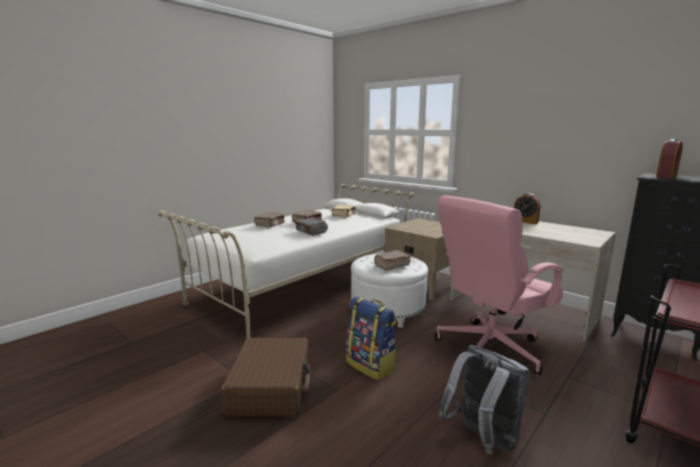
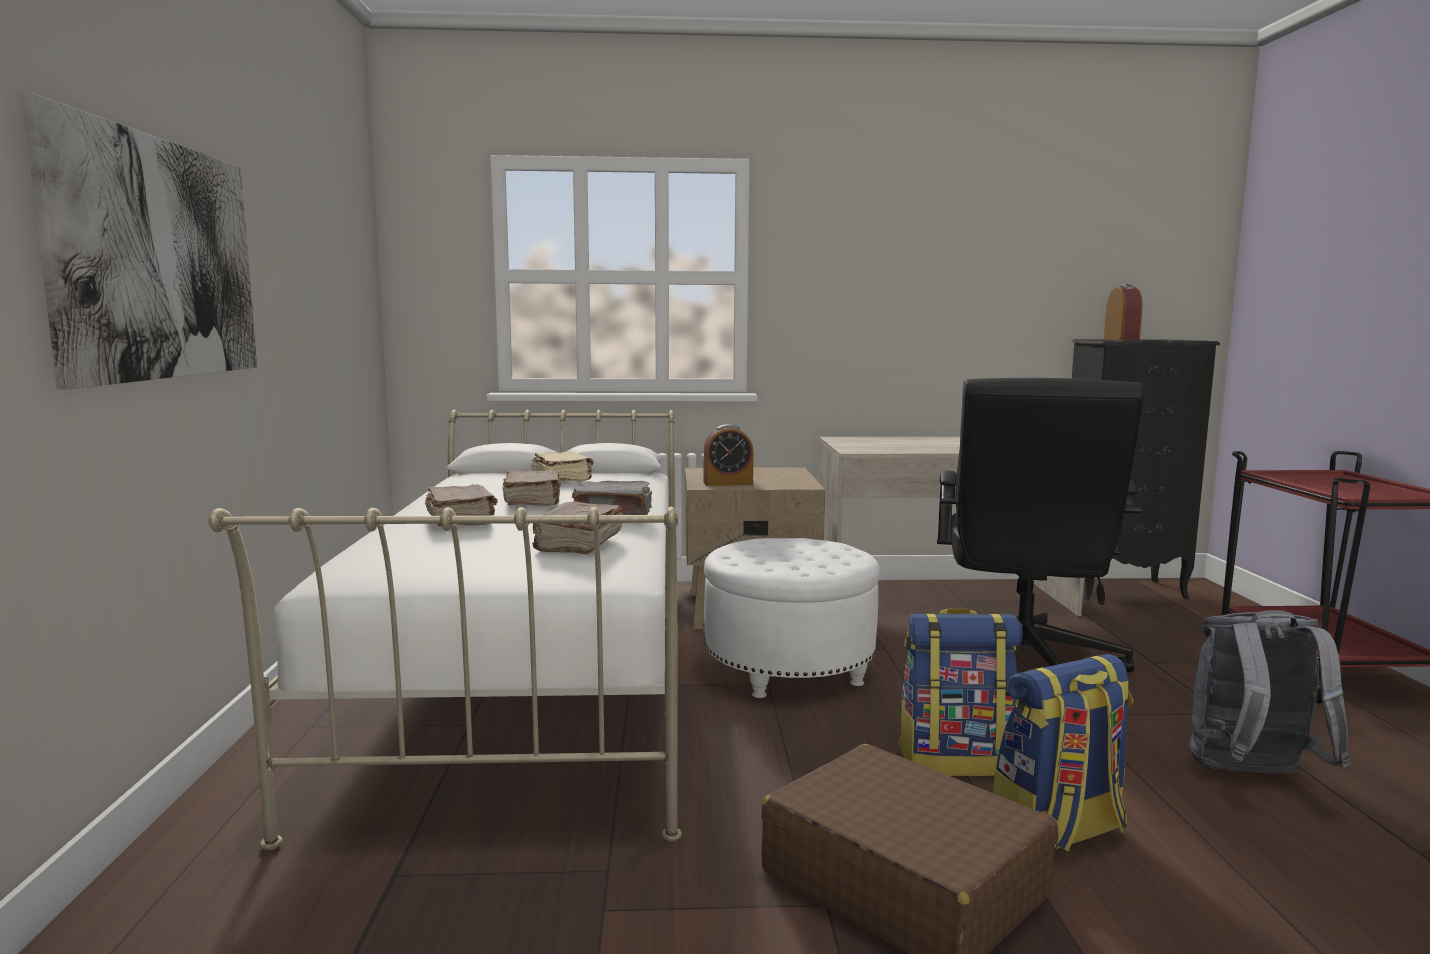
camera: 45 degrees left, 5 degrees down
brown book [374,250,411,271] -> brown book moved to [532,501,623,554]
pink office chair [435,195,564,375] -> black office chair [937,378,1144,672]
alarm clock [514,193,540,224] -> alarm clock moved to [704,424,753,486]
none -> picture [22,93,257,390]
none -> backpack [993,654,1133,851]

